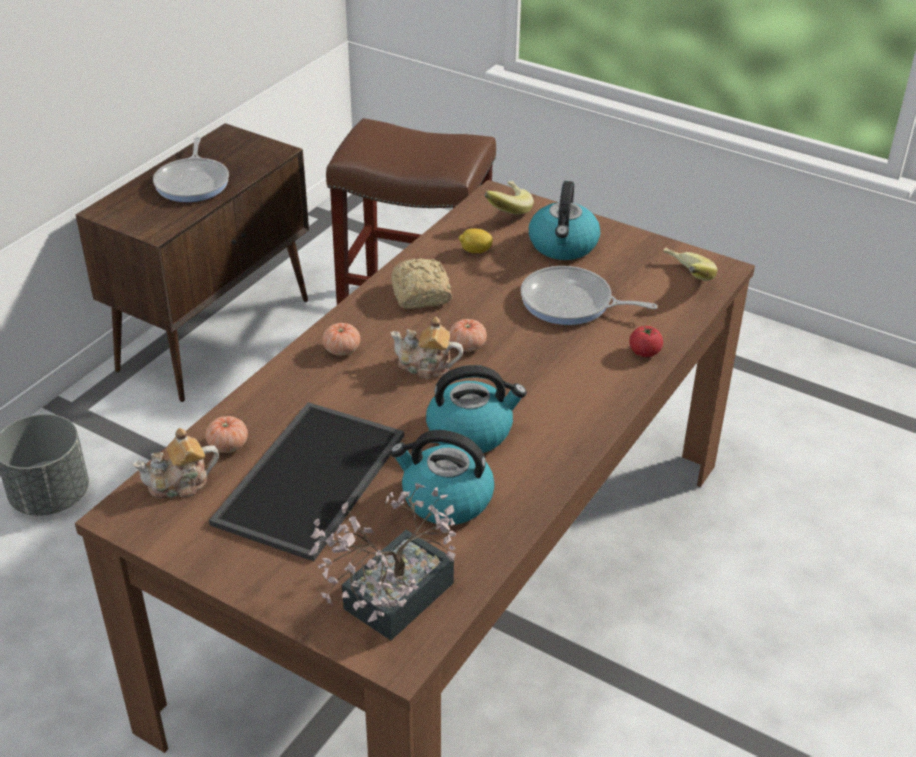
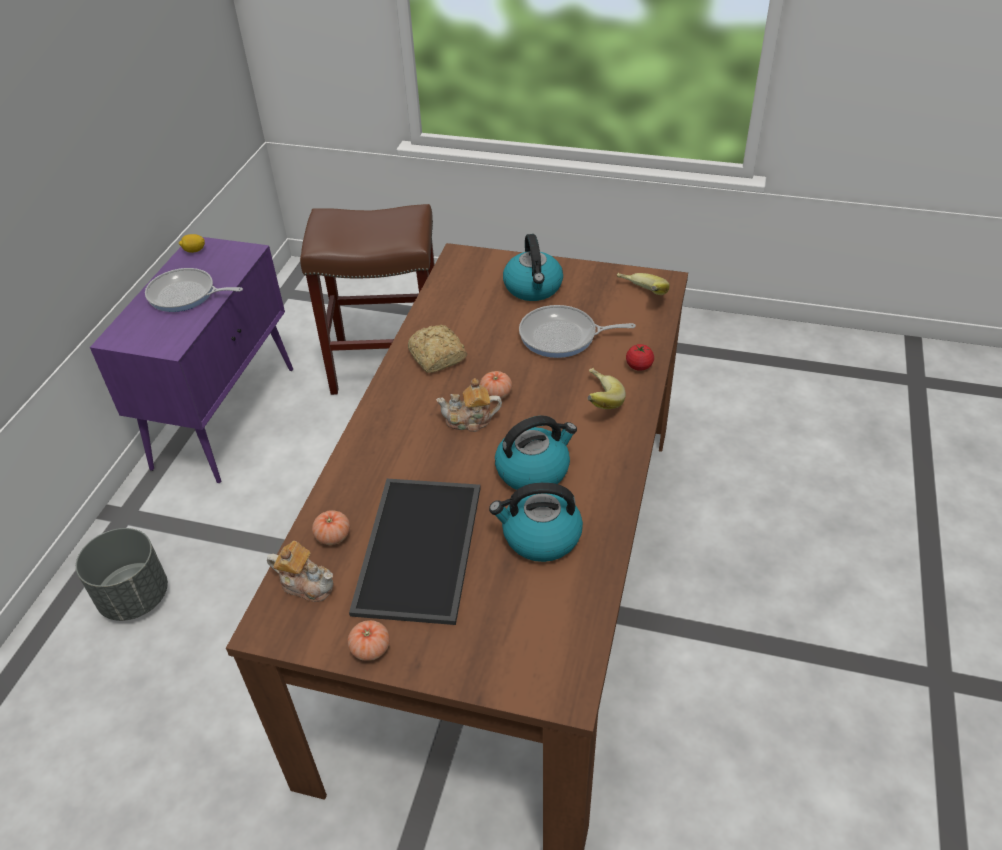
camera: 15 degrees left, 5 degrees up
brown cabinet [76,123,309,402] -> purple cabinet [90,237,293,483]
teapot [133,428,219,498] -> teapot turned 120 degrees counterclockwise [267,541,333,602]
frying pan [153,137,229,202] -> frying pan turned 120 degrees clockwise [145,268,243,312]
potted plant [308,483,456,641] -> none
tomato [322,323,360,356] -> tomato moved to [348,620,390,661]
lemon [459,228,493,253] -> lemon moved to [179,234,205,253]
banana [484,181,534,214] -> banana moved to [588,368,626,409]

